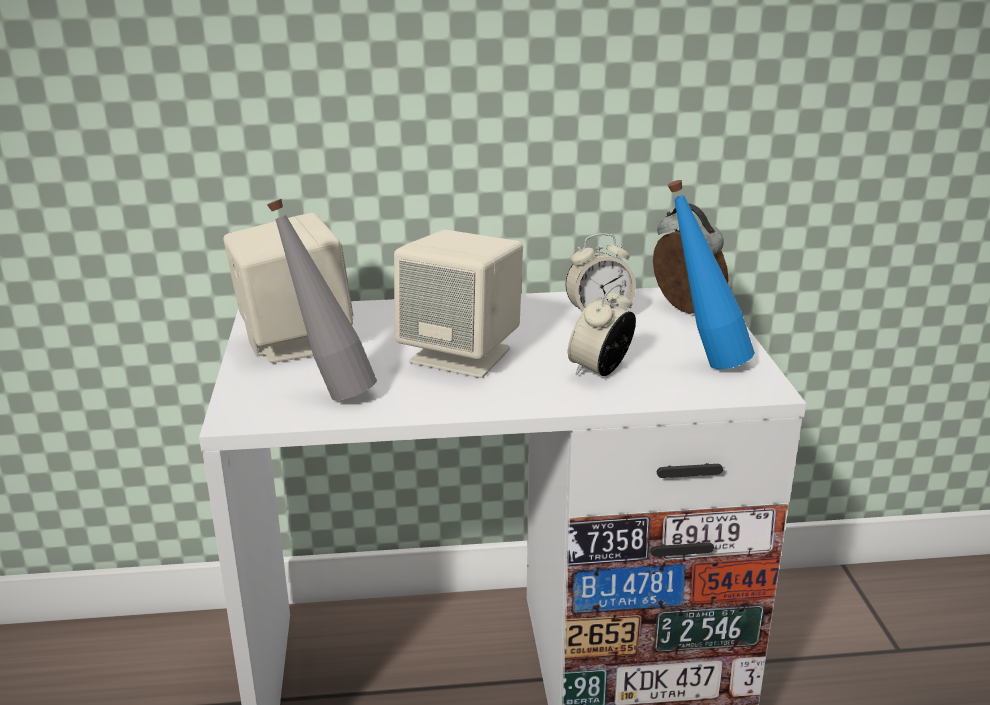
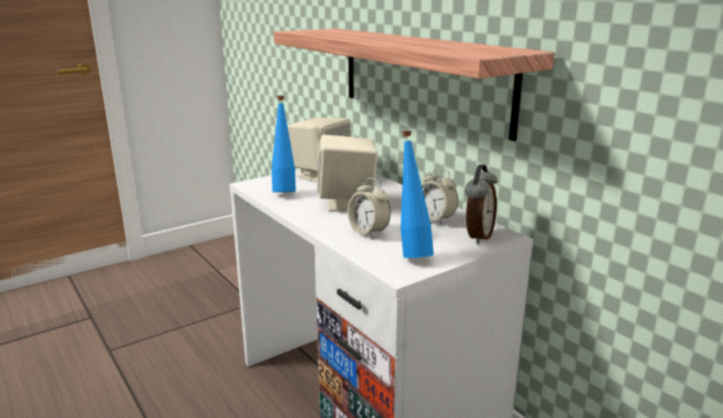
camera: 60 degrees right, 5 degrees down
grey bottle [267,199,377,401] -> blue bottle [272,96,296,192]
alarm clock [568,284,636,376] -> alarm clock turned 135 degrees counterclockwise [348,178,391,238]
none -> shelf [273,28,555,141]

